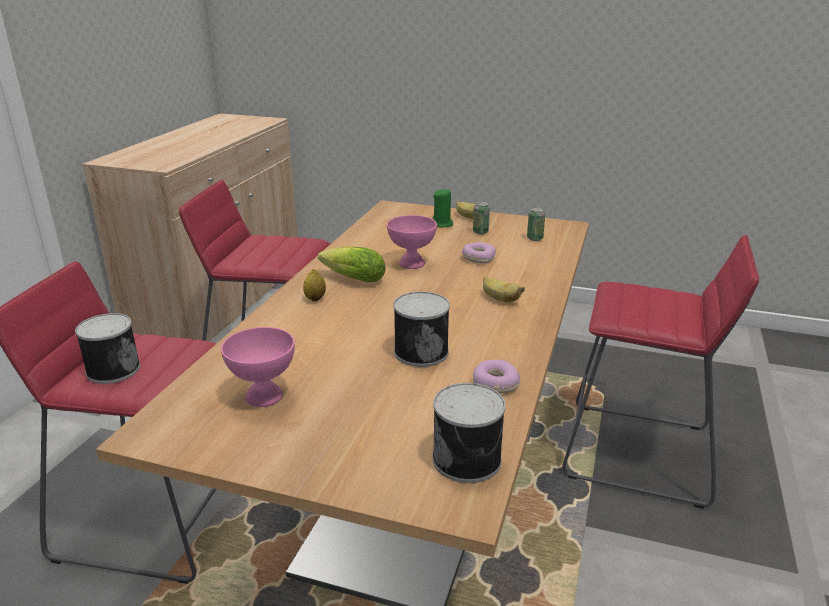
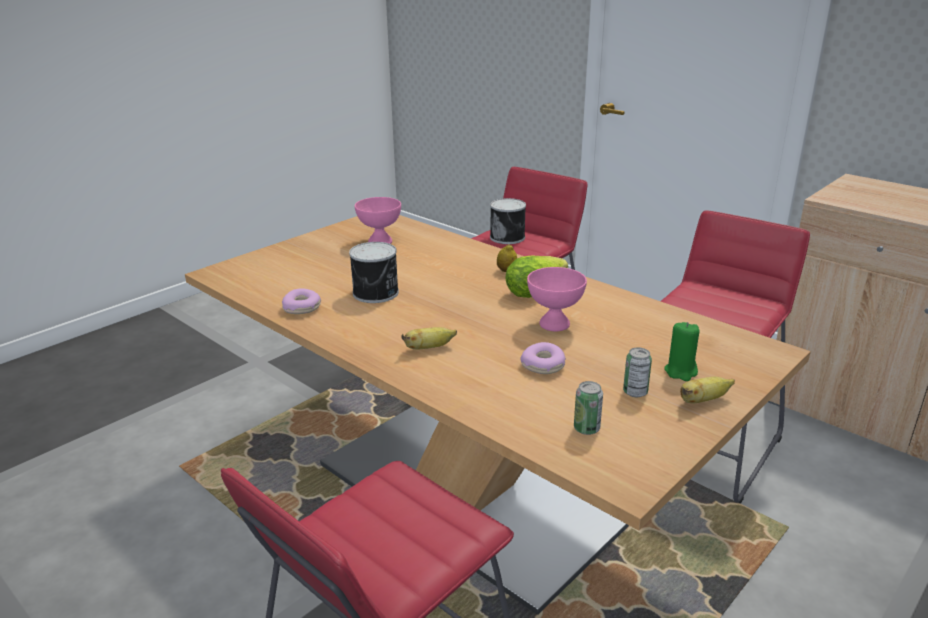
camera: 115 degrees right, 0 degrees up
can [433,383,505,483] -> none

